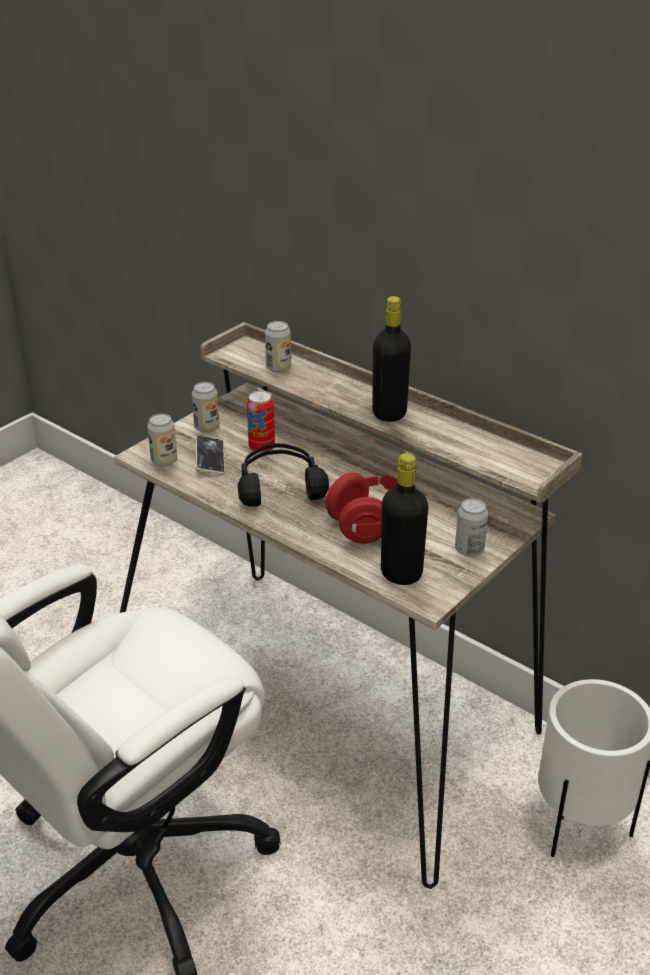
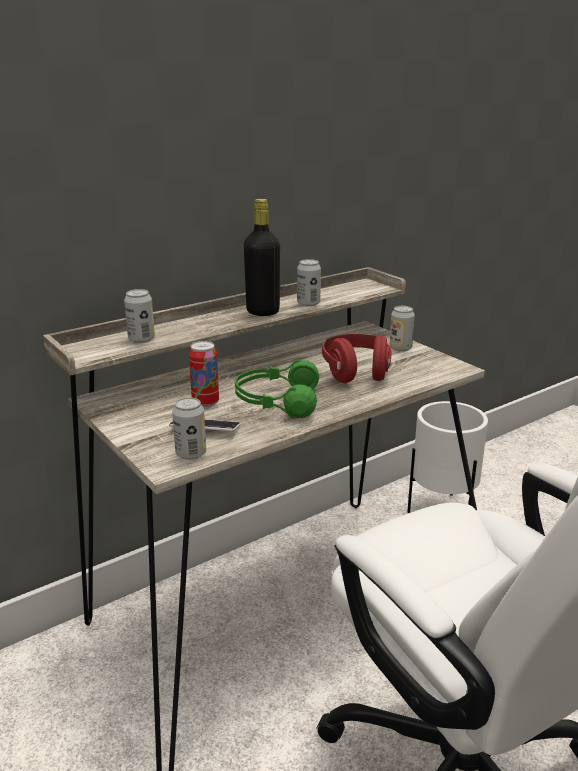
camera: 75 degrees left, 10 degrees down
can [192,382,219,433] -> can moved to [297,259,321,307]
black headphones [238,443,329,507] -> green headphones [235,359,319,418]
black bottle [381,453,428,585] -> none

